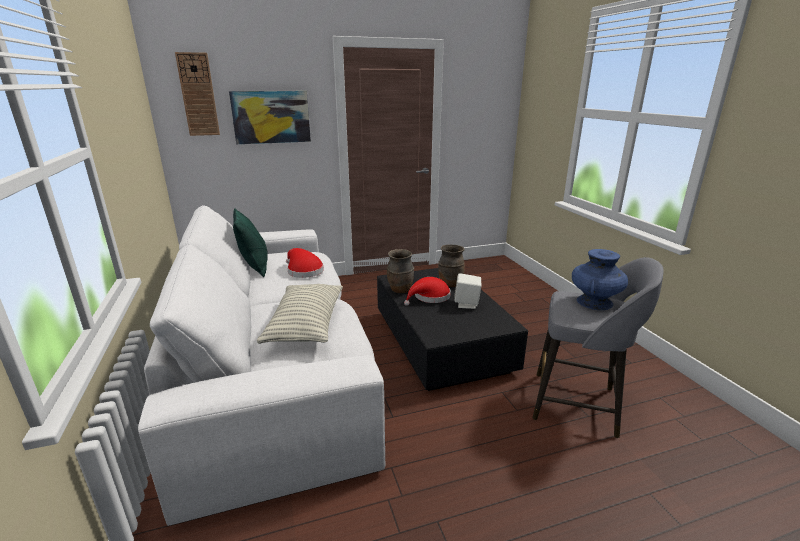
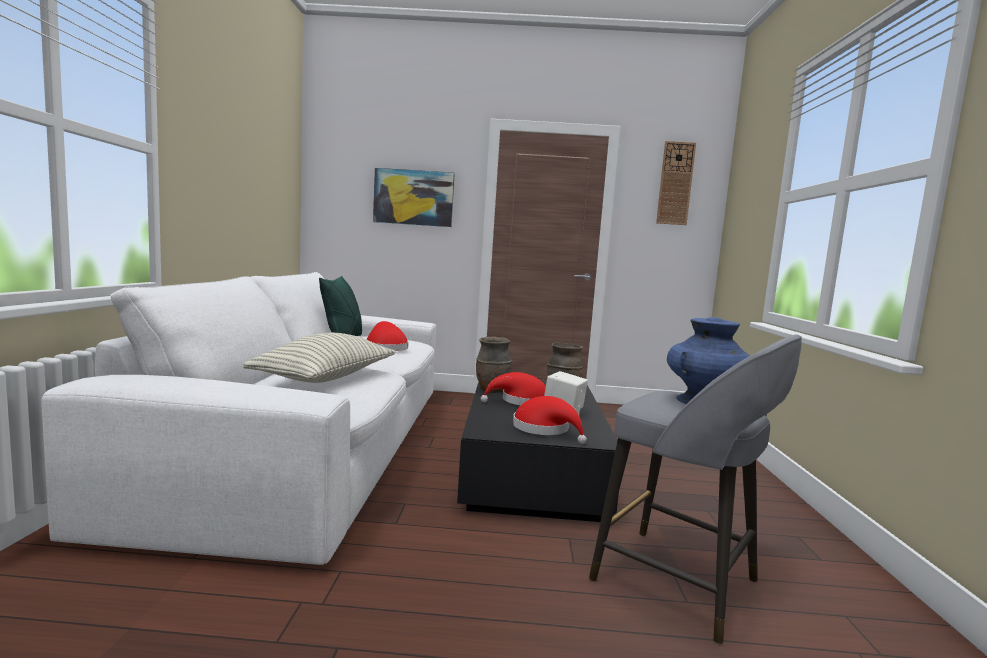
camera: 20 degrees right, 15 degrees down
wall clock [175,52,220,136] -> wall clock moved to [656,141,696,225]
none -> red hat [513,396,587,444]

